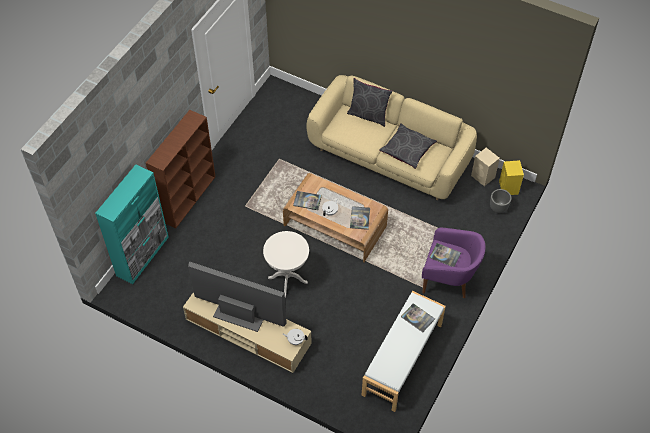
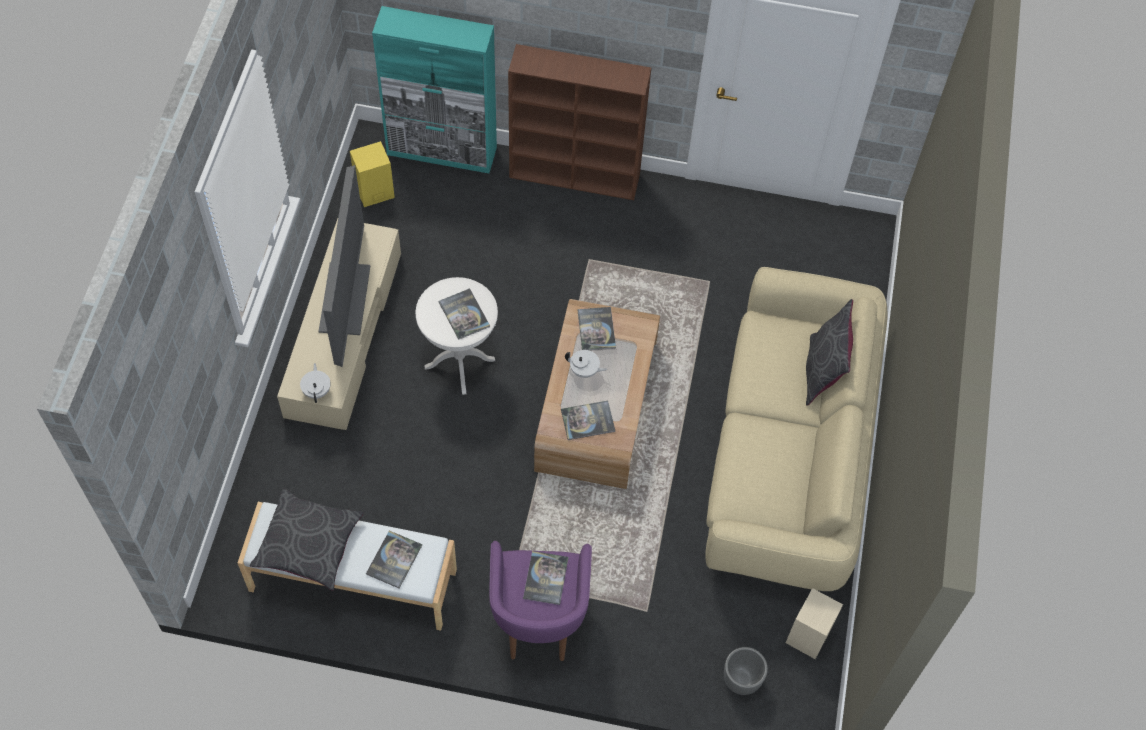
camera: 70 degrees right, 5 degrees up
grey pillow [379,123,437,169] -> grey pillow moved to [250,489,364,591]
yellow speaker [499,160,524,195] -> yellow speaker moved to [350,141,395,207]
none -> book [439,289,490,340]

